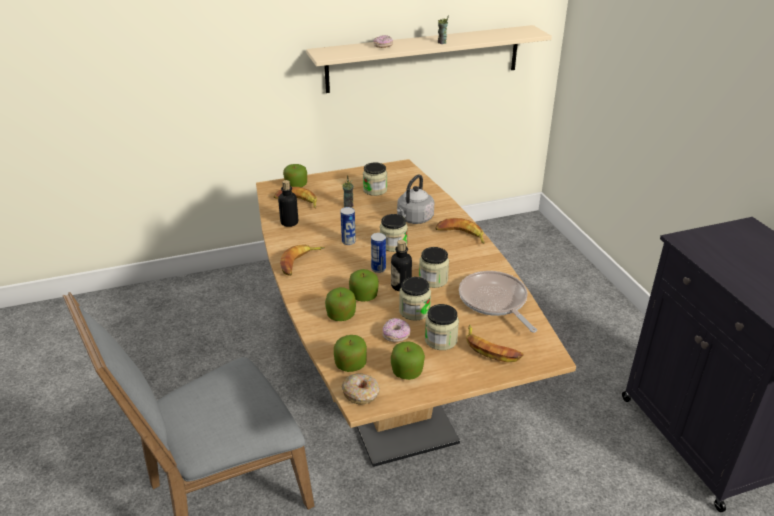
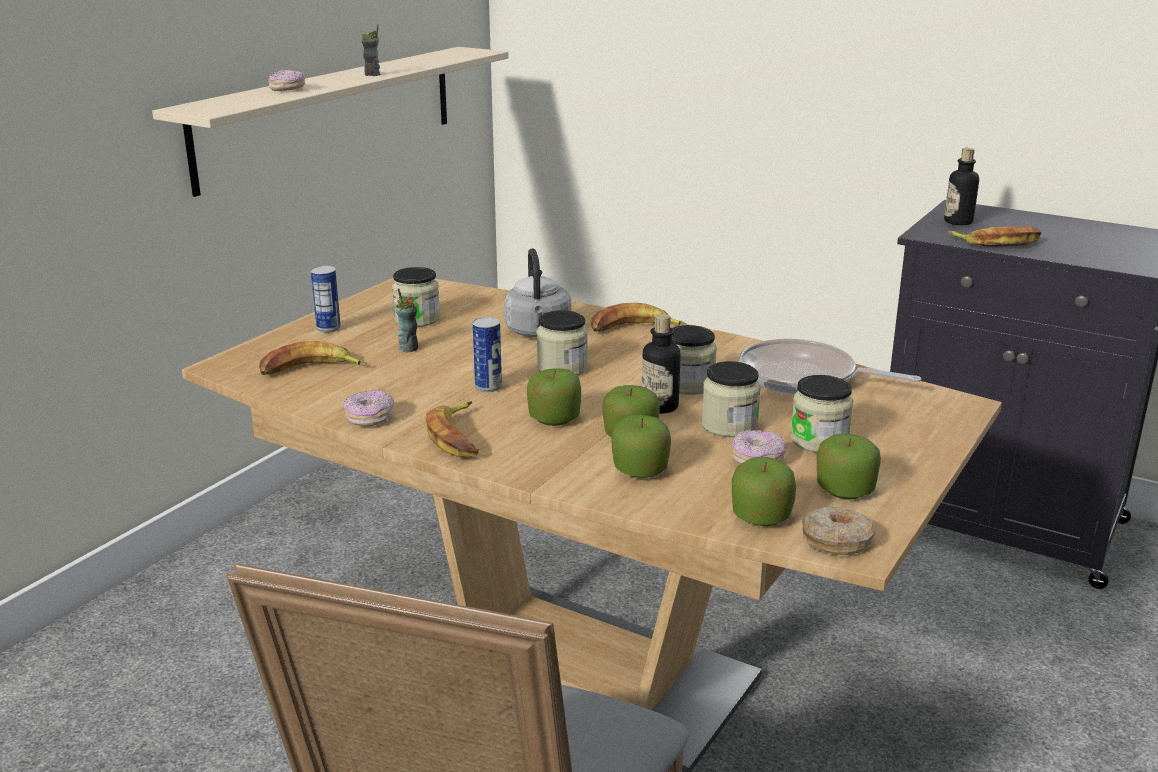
camera: 40 degrees left, 10 degrees down
bottle [278,180,298,227] -> bottle moved to [944,148,979,225]
apple [283,164,307,187] -> apple moved to [527,368,581,426]
can [371,233,386,273] -> can moved to [311,266,341,333]
banana [466,325,523,362] -> banana moved to [948,226,1041,247]
none -> donut [344,390,394,427]

